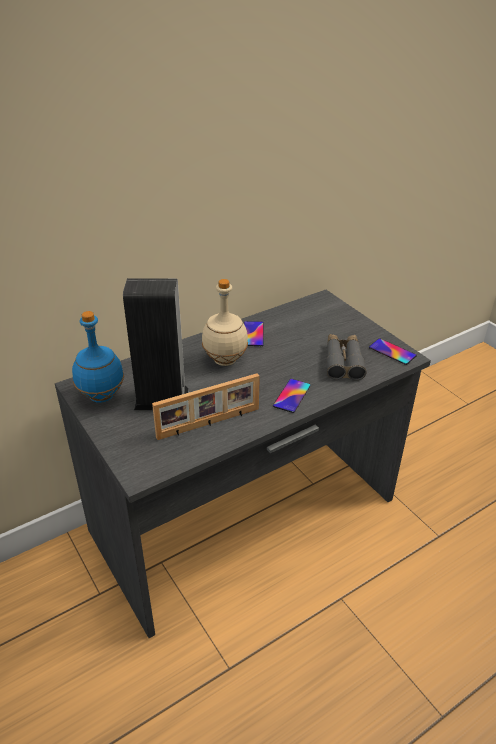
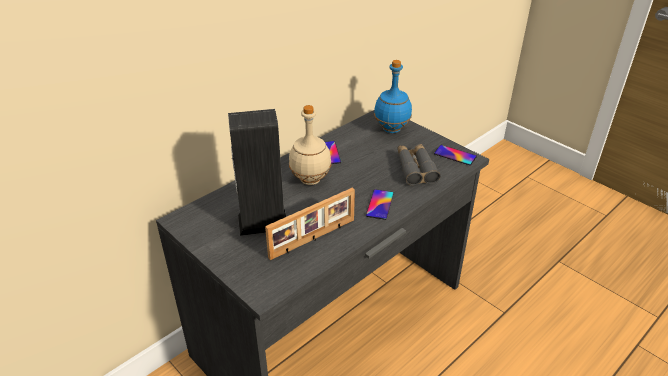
camera: 10 degrees left, 0 degrees up
blue bottle [72,311,124,403] -> blue bottle moved to [374,60,412,133]

